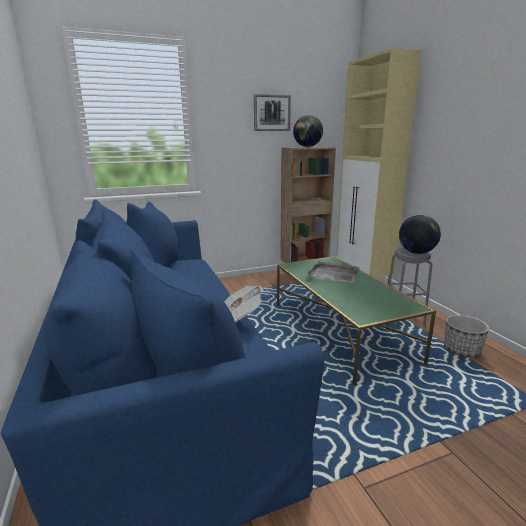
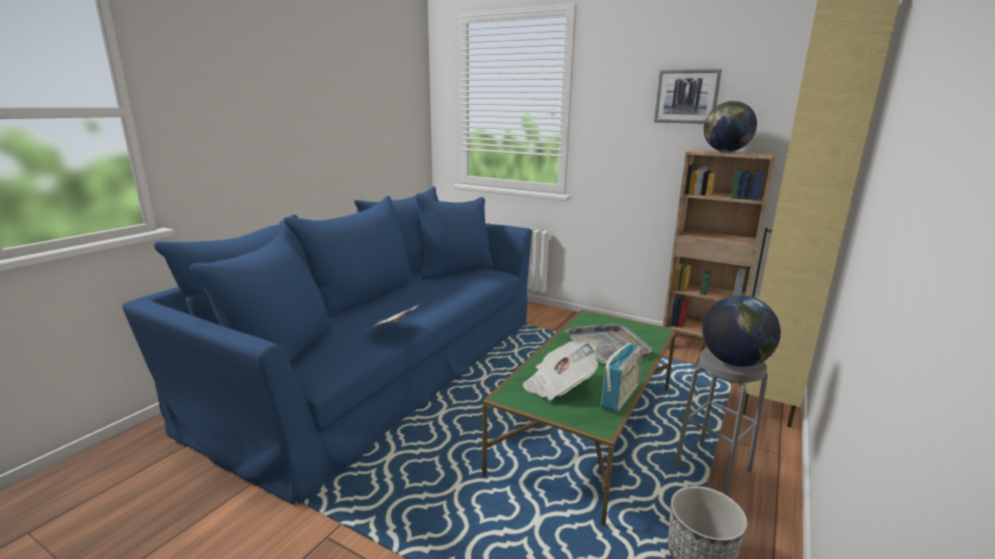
camera: 50 degrees right, 0 degrees up
none -> newspaper [523,341,598,401]
none -> radio [601,343,643,413]

